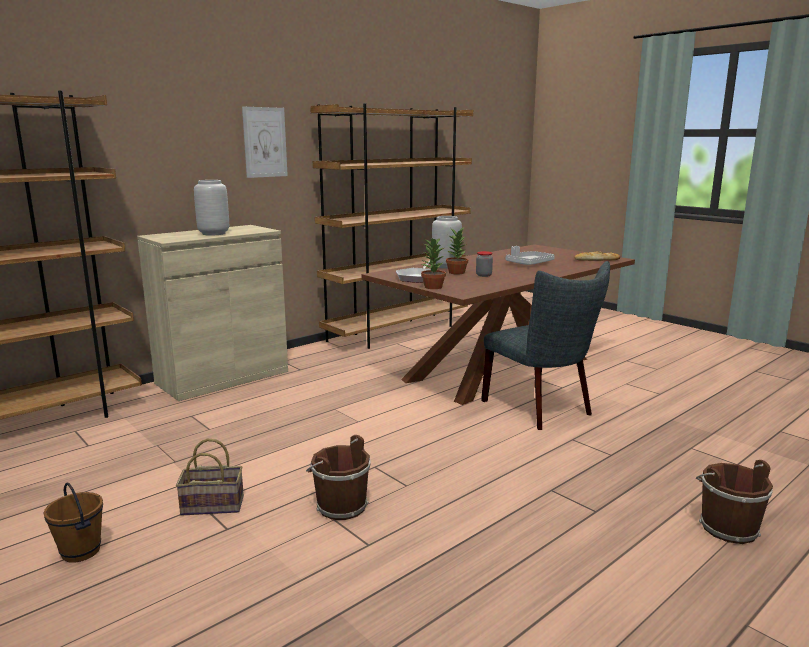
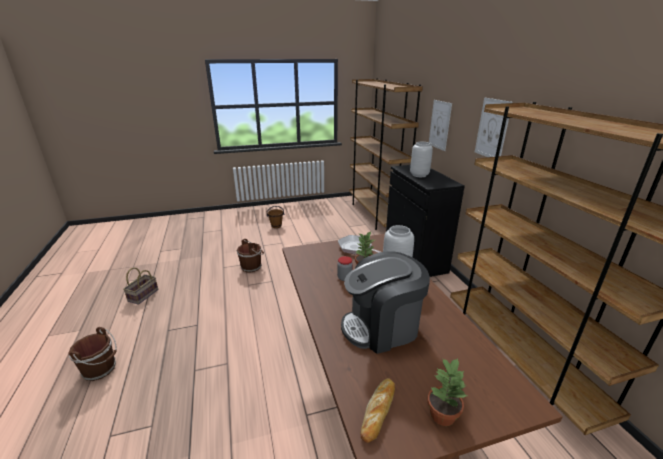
camera: 115 degrees right, 10 degrees up
beige cabinet [137,225,288,401] -> black cabinet [386,165,465,277]
basket [176,439,244,516] -> basket moved to [123,268,158,305]
potted plant [421,238,446,289] -> potted plant moved to [427,358,467,426]
grey chair [481,261,610,430] -> none
grey tray [506,246,555,265] -> coffee machine [341,251,430,354]
none -> picture [429,100,452,151]

